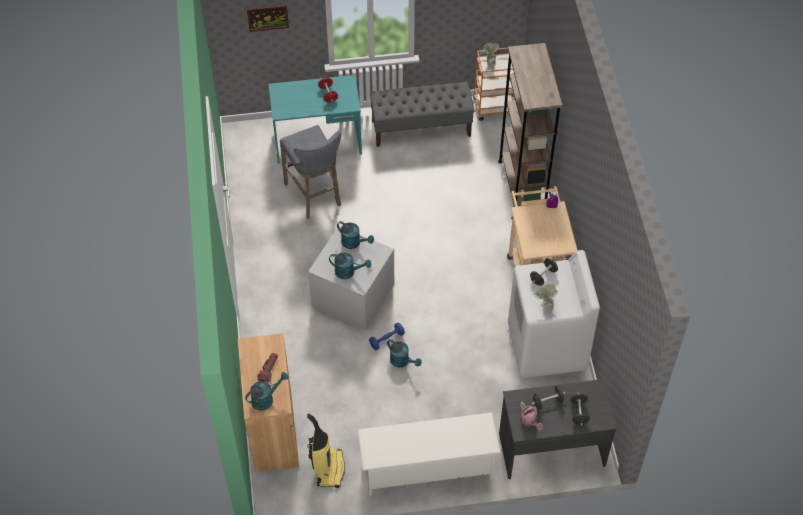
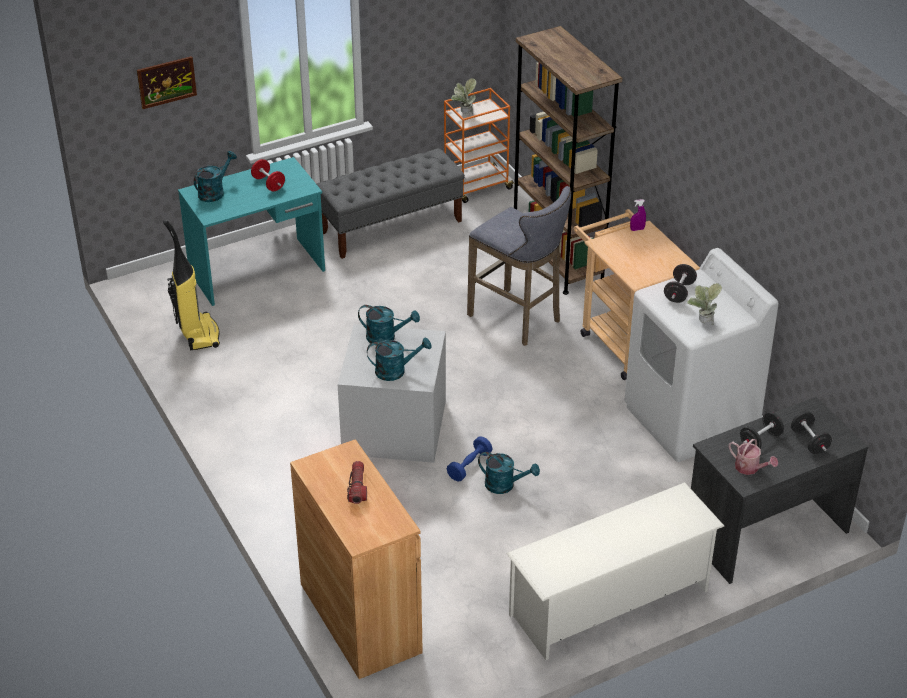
camera: 20 degrees left, 15 degrees down
turquoise watering can [245,372,289,411] -> turquoise watering can moved to [194,151,237,202]
grey stool [280,125,341,219] -> grey stool moved to [467,186,571,346]
vacuum cleaner [307,414,345,488] -> vacuum cleaner moved to [163,219,220,350]

